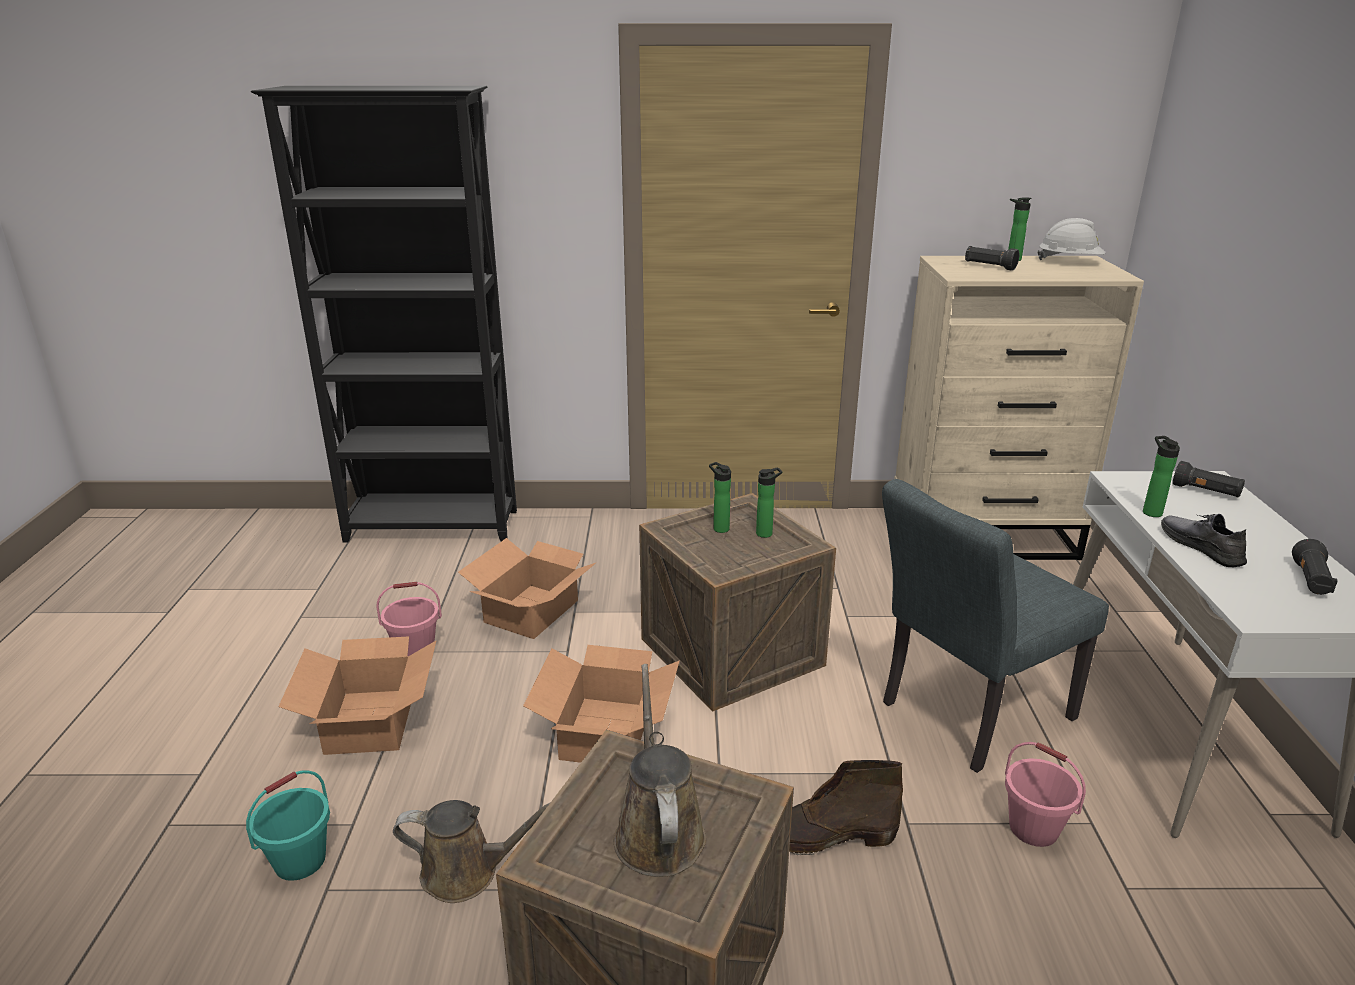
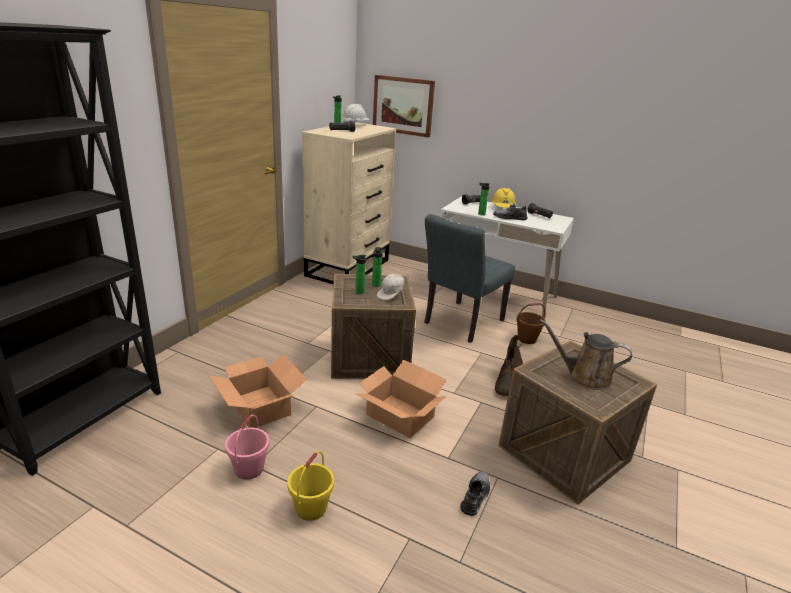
camera: 65 degrees left, 0 degrees up
turquoise bucket [246,770,330,881] -> none
cardboard box [278,636,437,755] -> yellow bucket [287,451,334,521]
brown watering can [393,800,551,903] -> grey shoe [460,471,490,516]
grey chair [882,479,1109,773] -> grey chair turned 45 degrees clockwise [424,214,515,343]
pink bucket [1005,742,1086,847] -> brown bucket [516,303,546,344]
none -> picture [373,75,435,138]
none -> white cap [377,274,405,300]
none -> yellow hard hat [491,188,516,208]

